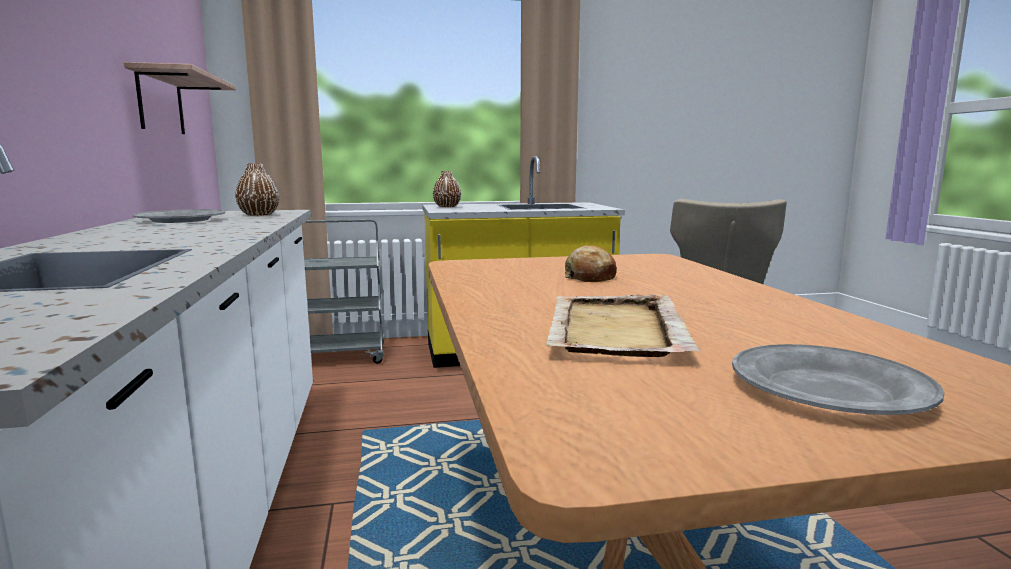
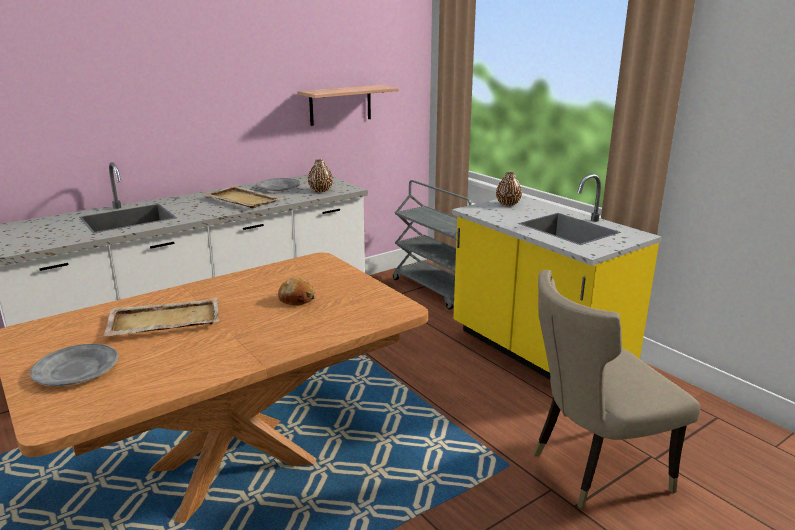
camera: 65 degrees right, 10 degrees up
none -> beige tray [202,186,282,208]

